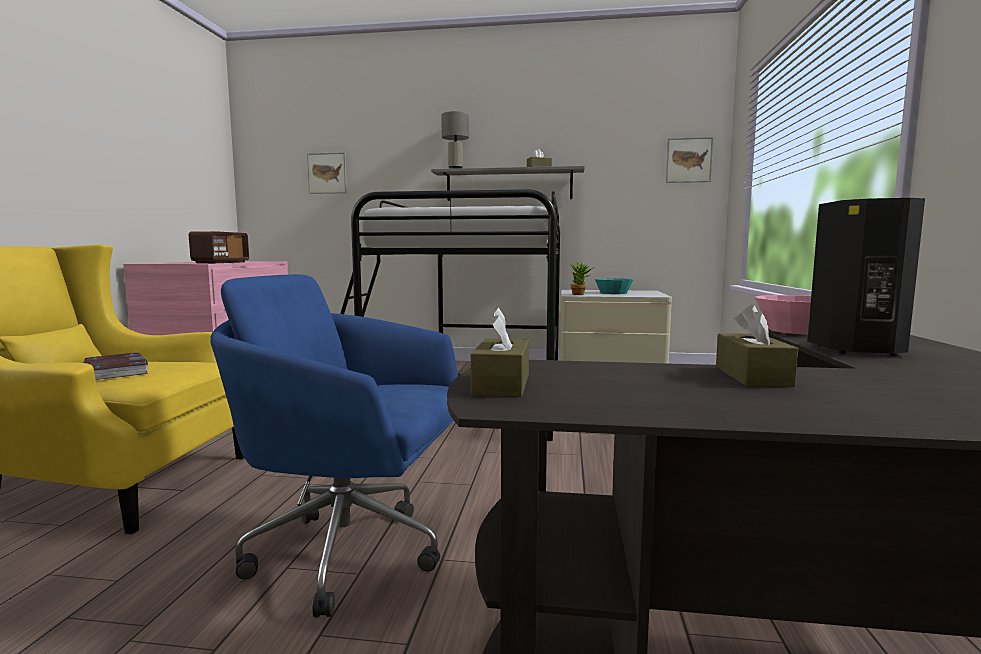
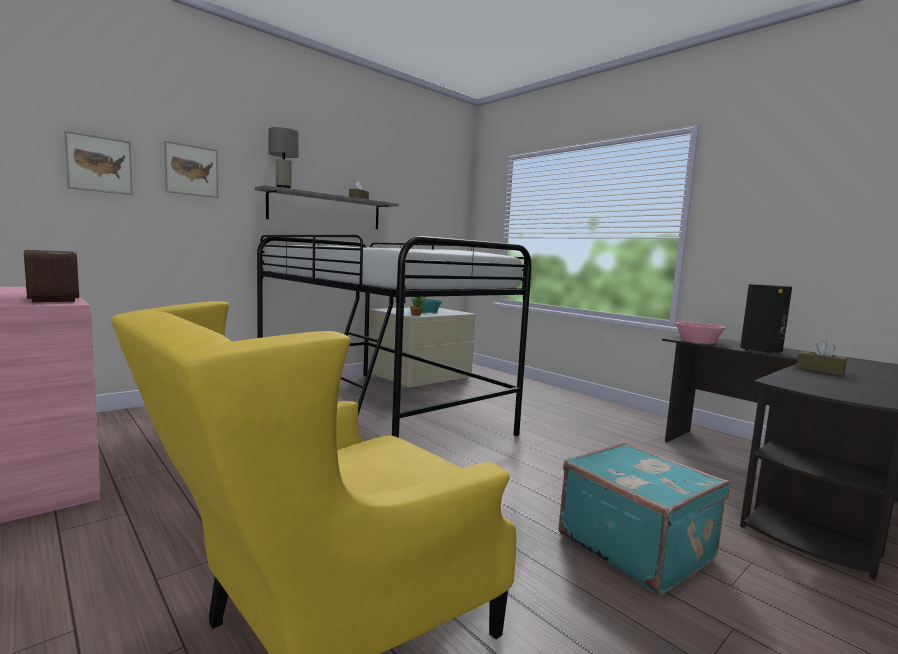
camera: 50 degrees left, 0 degrees up
book [83,353,149,380] -> none
blue office chair [210,274,458,618] -> turquoise suitcase [558,442,730,596]
brown tissue box [471,308,529,397] -> none
picture [666,137,713,183] -> picture moved to [164,141,219,198]

